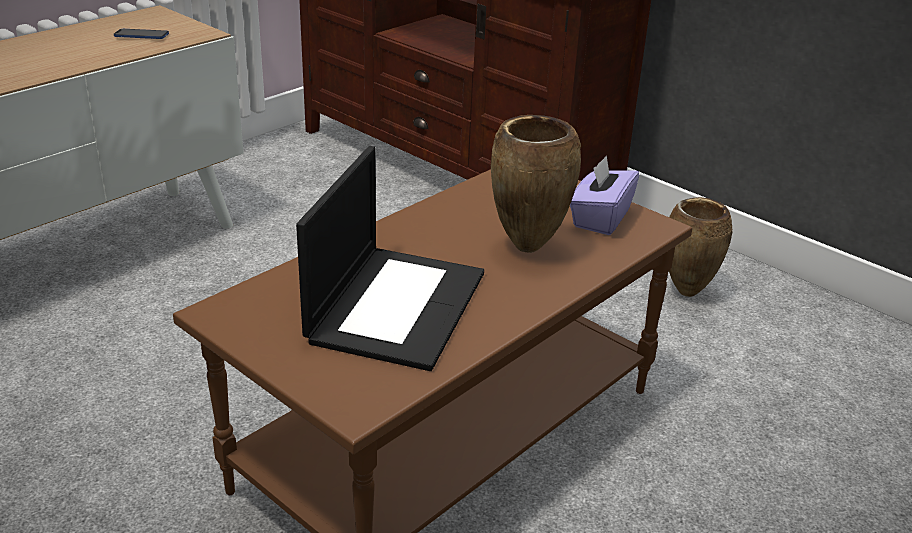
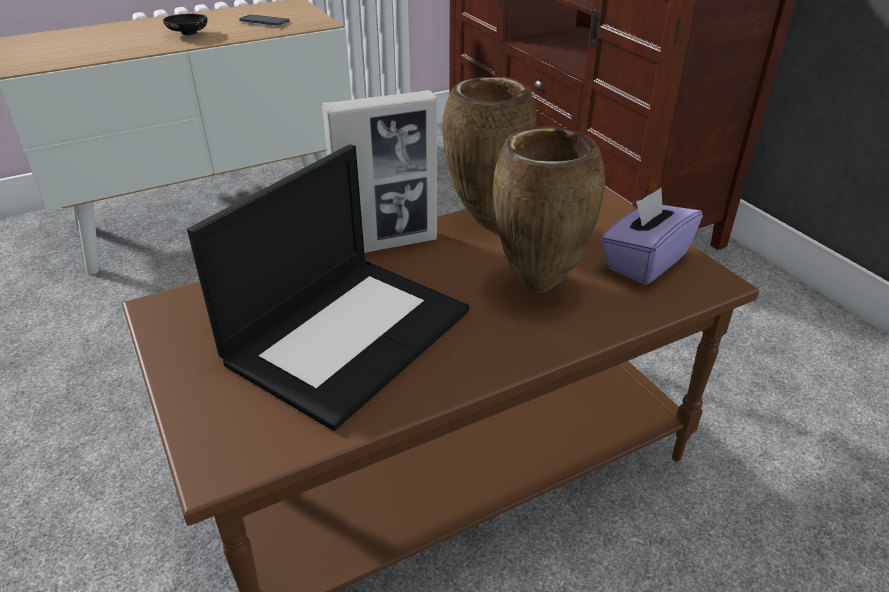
camera: 20 degrees right, 5 degrees up
brown vase [669,197,732,297] -> brown vase moved to [442,77,537,224]
none -> black bowl [163,14,208,35]
none -> picture frame [322,90,437,253]

